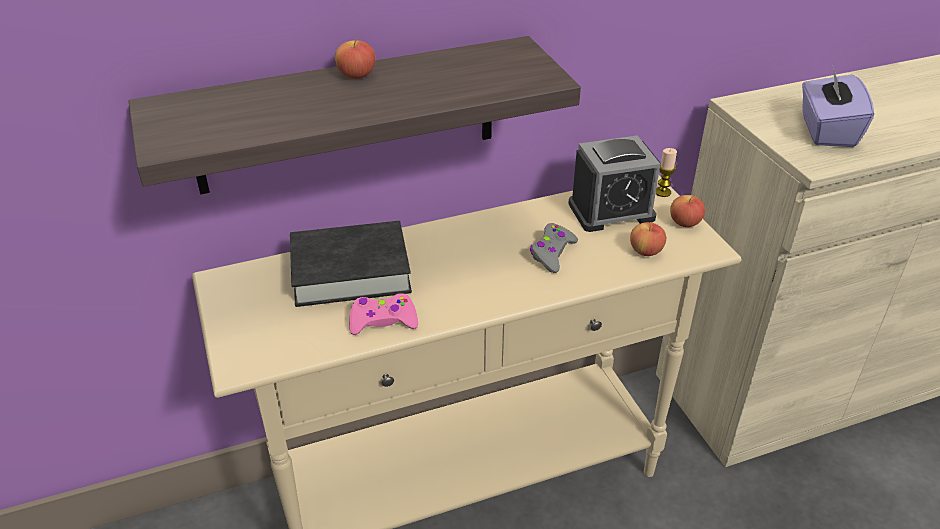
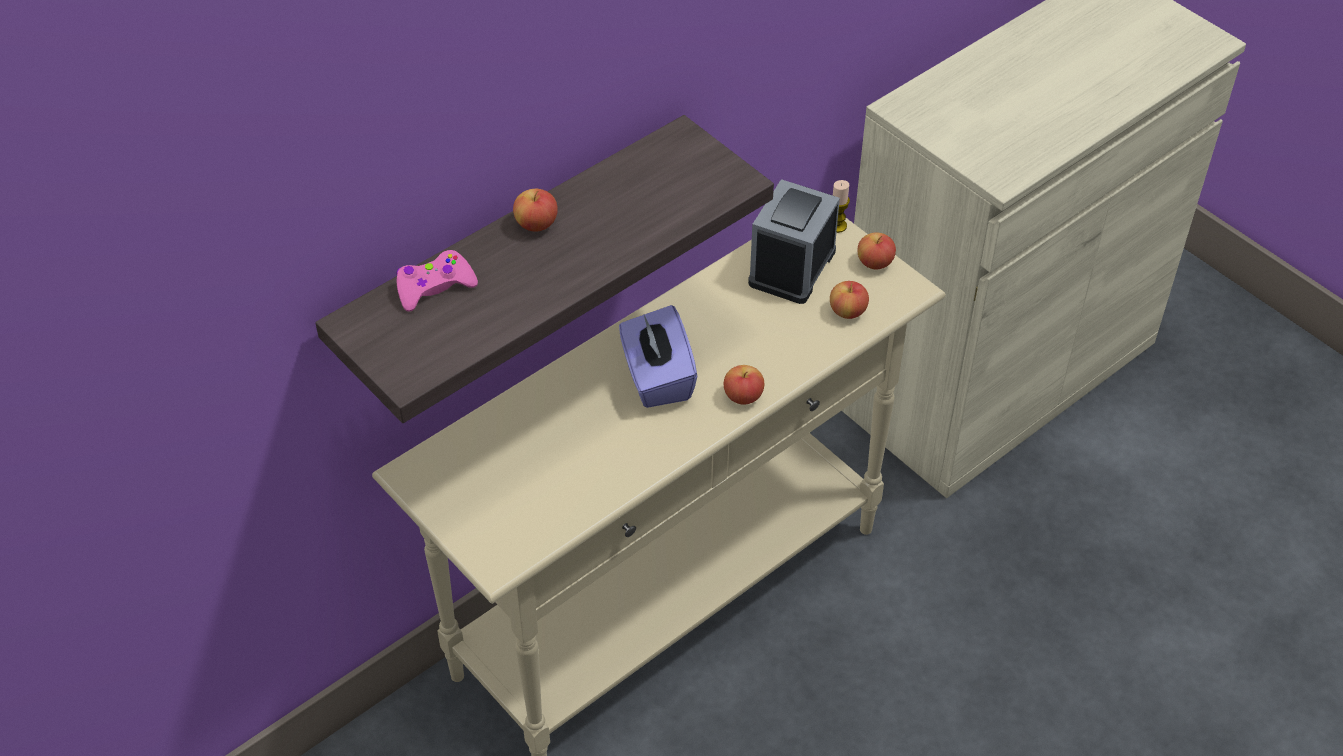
camera: 20 degrees left, 10 degrees up
black book [290,221,412,307] -> none
pink game controller [349,293,418,335] -> pink game controller moved to [396,250,478,312]
grey game controller [530,223,578,273] -> none
alarm clock [568,136,660,232] -> alarm clock turned 150 degrees clockwise [748,179,840,304]
purple tissue box [802,68,874,147] -> purple tissue box moved to [619,305,697,408]
none -> apple [724,365,764,405]

